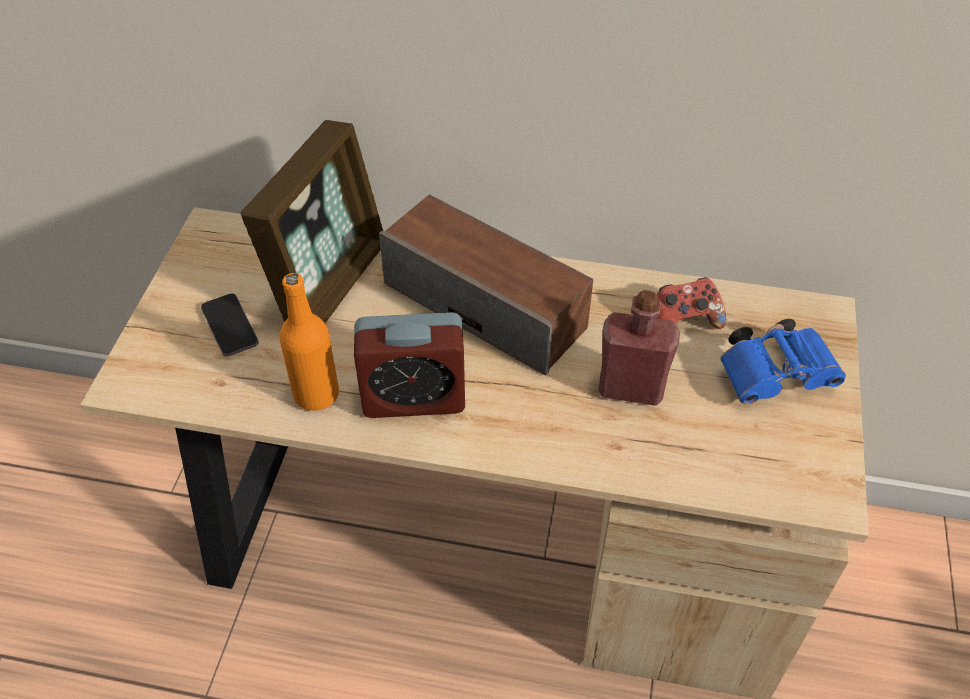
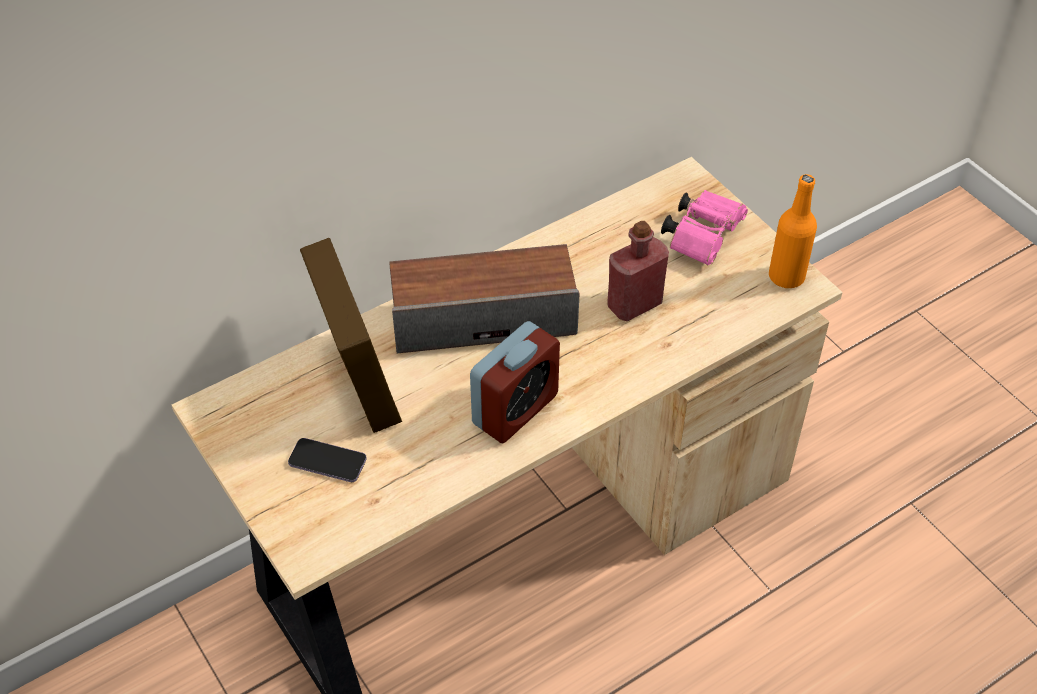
camera: 45 degrees left, 0 degrees up
orange bottle [279,273,339,411] -> orange bottle moved to [769,174,817,288]
game controller [656,277,727,329] -> none
blue binoculars [720,319,846,405] -> pink binoculars [661,190,748,265]

